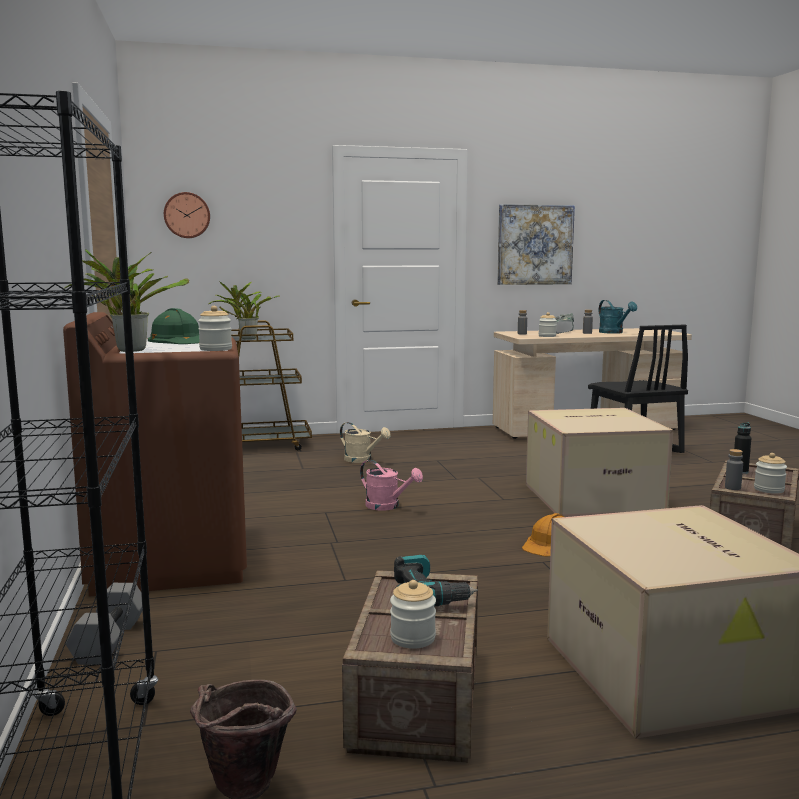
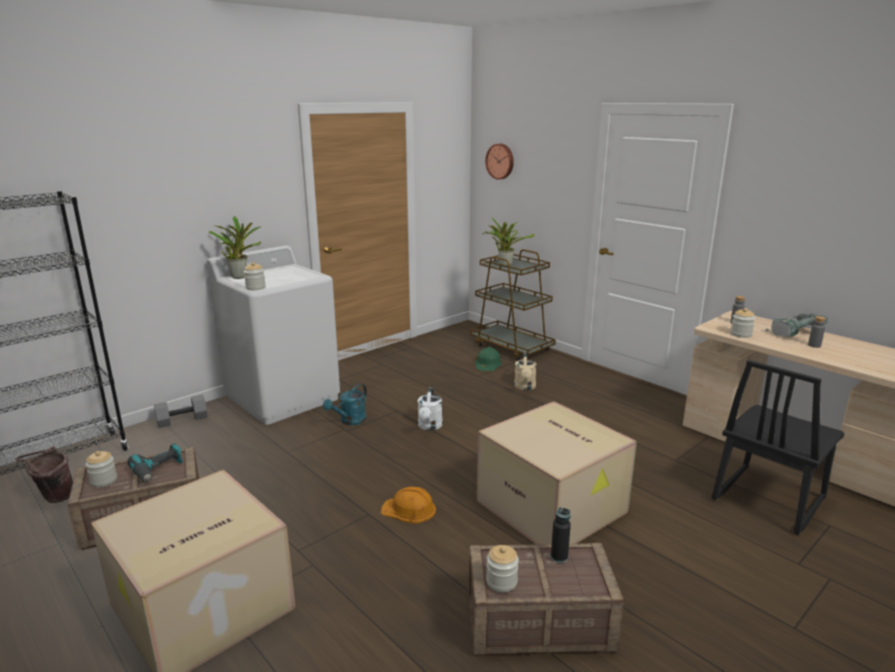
camera: 60 degrees right, 10 degrees up
brown washing machine [63,312,247,597] -> white washing machine [207,246,340,425]
green hard hat [148,308,200,344] -> green hard hat moved to [475,347,502,371]
pink watering can [360,460,423,511] -> white watering can [418,387,443,430]
picture [497,204,575,285] -> none
turquoise watering can [599,300,637,334] -> turquoise watering can moved to [323,384,367,425]
grey bottle [725,449,743,490] -> none

